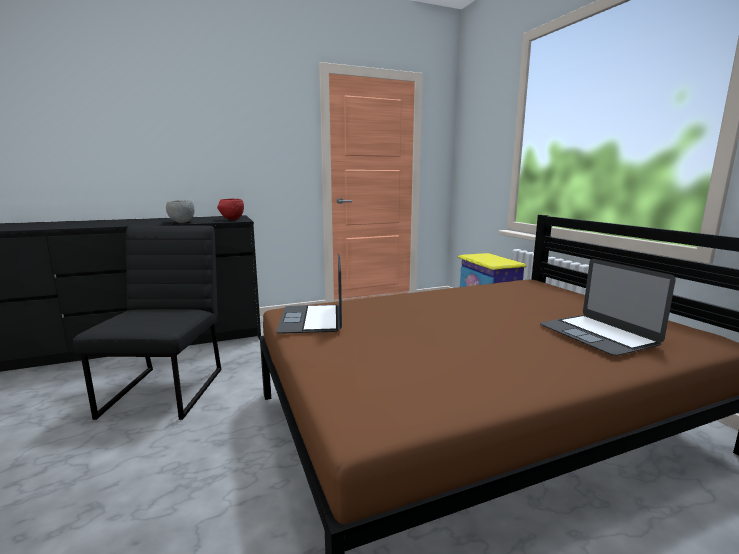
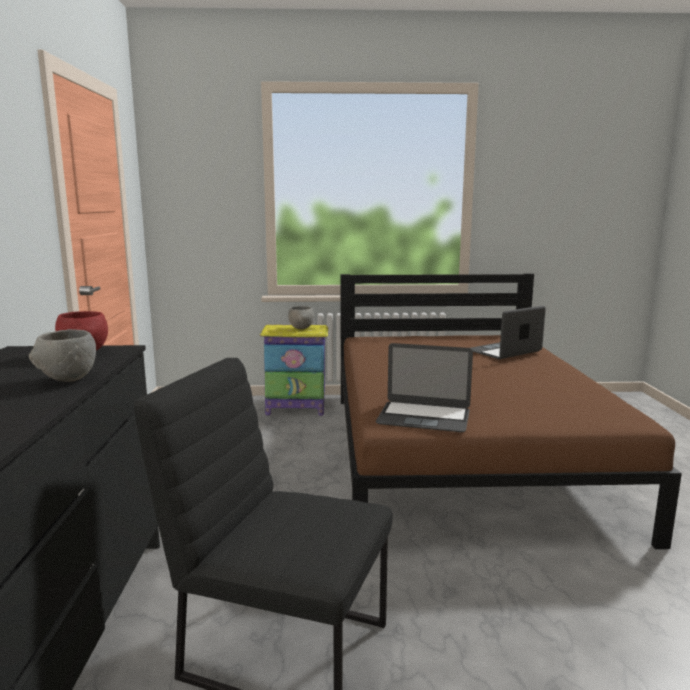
camera: 70 degrees left, 0 degrees up
laptop [540,259,676,356] -> laptop turned 150 degrees clockwise [471,306,546,359]
none -> grey bowl [288,306,314,329]

